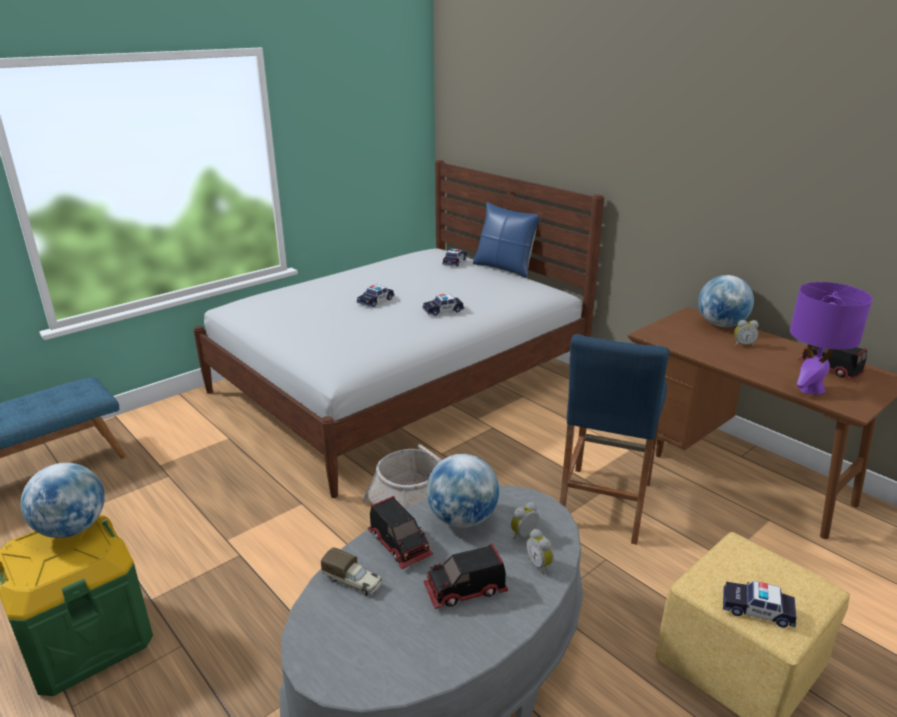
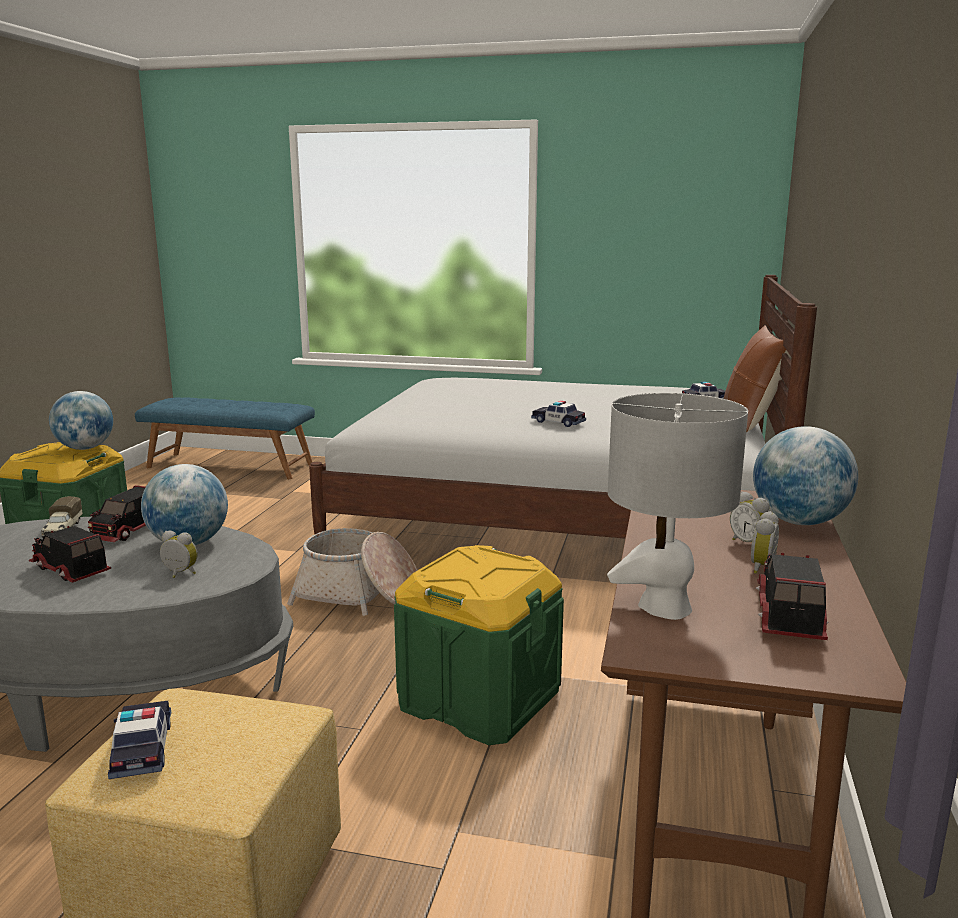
camera: 55 degrees right, 10 degrees down
toy car [357,284,395,307] -> none
blue pillow [473,202,541,278] -> brown pillow [724,325,791,432]
alarm clock [526,529,554,575] -> alarm clock moved to [751,511,779,574]
blue stool [560,334,669,545] -> green storage box [394,545,564,745]
purple table lamp [790,282,873,395] -> grey table lamp [607,393,748,620]

